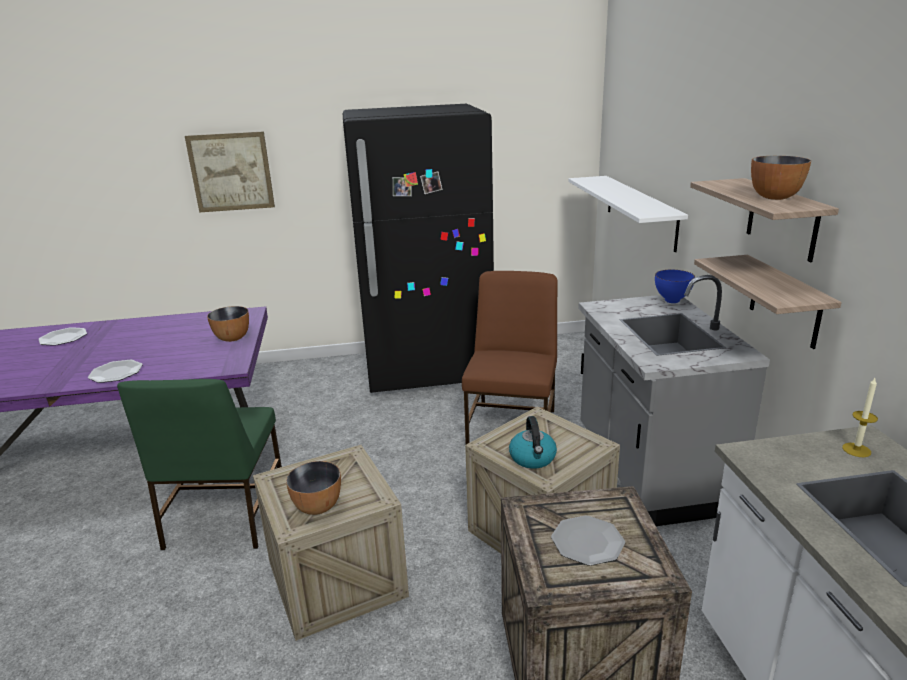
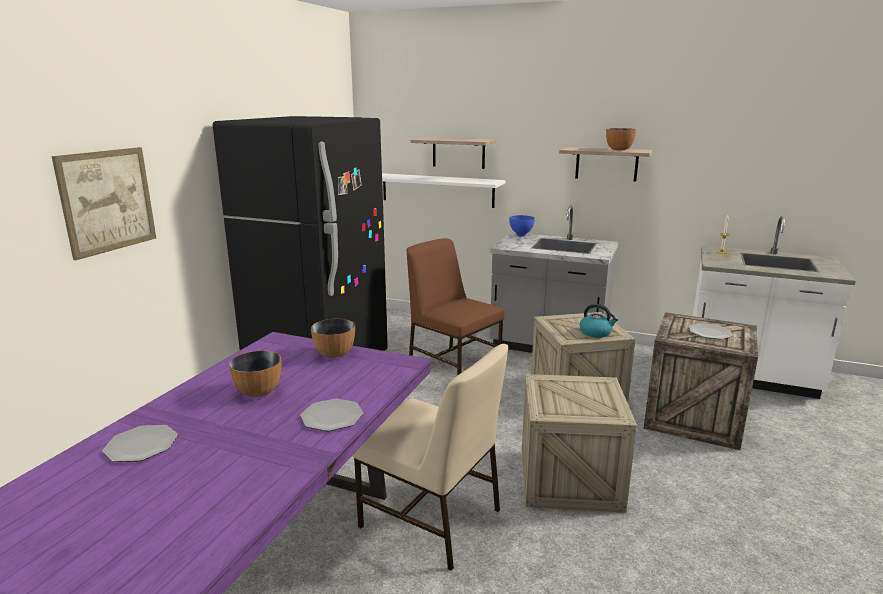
camera: 60 degrees left, 5 degrees down
green chair [117,379,282,550] -> beige chair [352,344,508,571]
bowl [286,461,341,515] -> bowl moved to [229,351,282,397]
shelf [694,255,842,349] -> shelf moved to [411,138,496,169]

